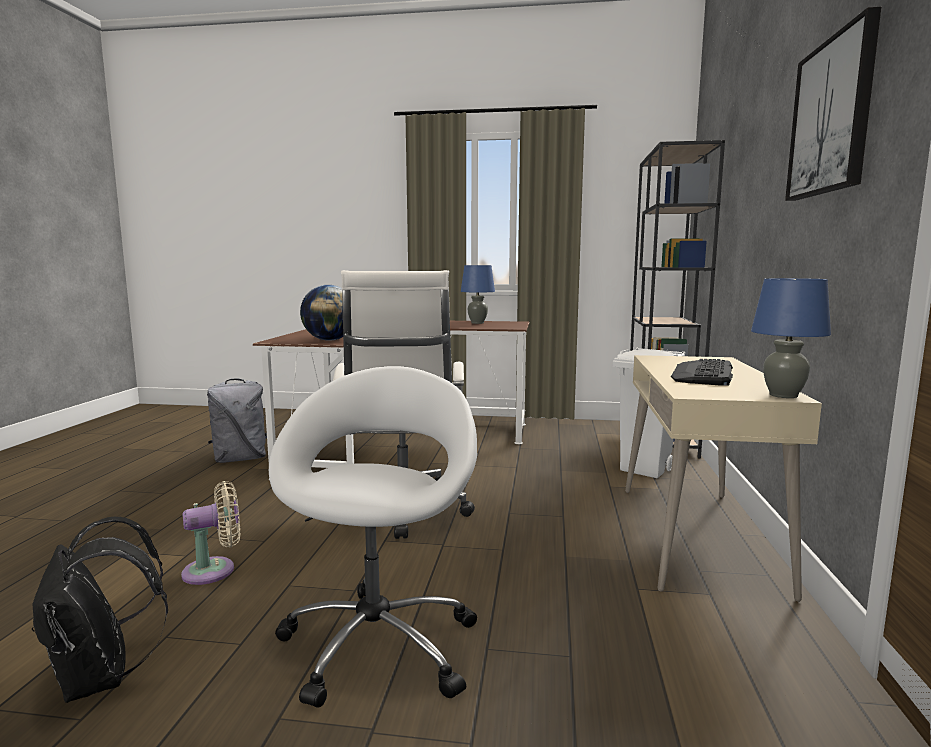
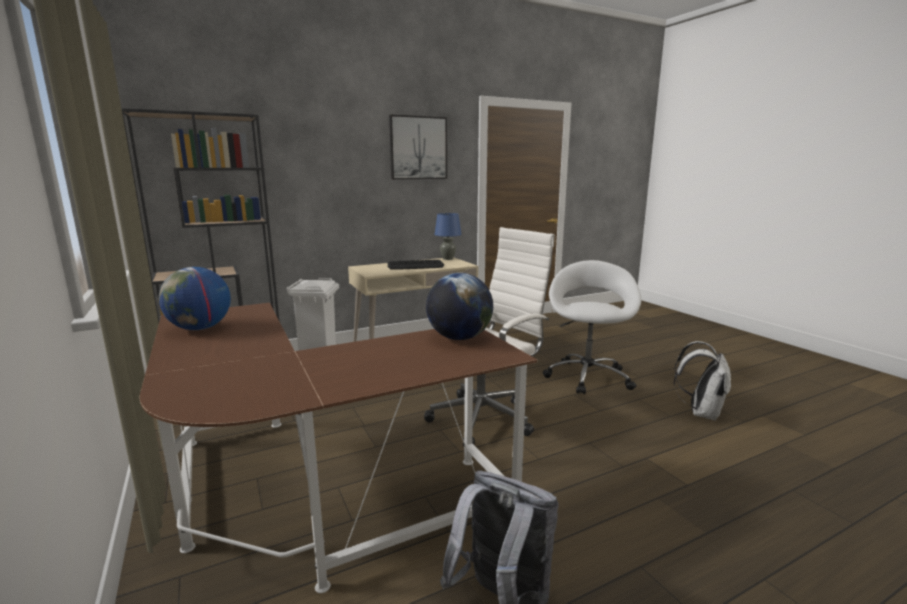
camera: 125 degrees left, 5 degrees up
black backpack [32,517,168,703] -> white backpack [674,341,731,421]
beige fan [181,481,240,585] -> none
white office chair [269,366,477,708] -> white office chair turned 120 degrees clockwise [543,260,641,394]
blue table lamp [461,265,495,324] -> globe [159,267,231,330]

